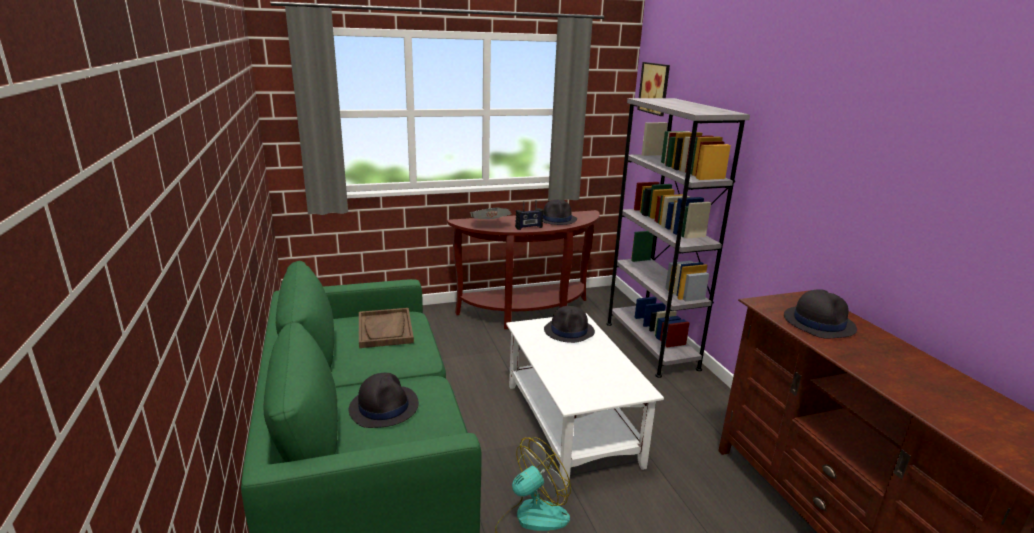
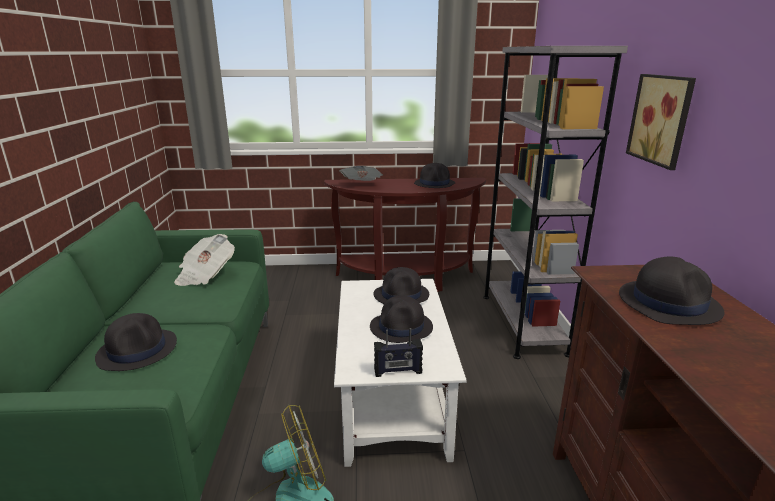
camera: 15 degrees right, 0 degrees up
brown tray [359,308,414,348] -> newspaper [174,234,235,286]
radio [515,200,543,230] -> radio moved to [374,328,423,377]
picture [637,62,670,116] -> picture moved to [626,74,696,170]
none -> black hat [370,296,433,343]

